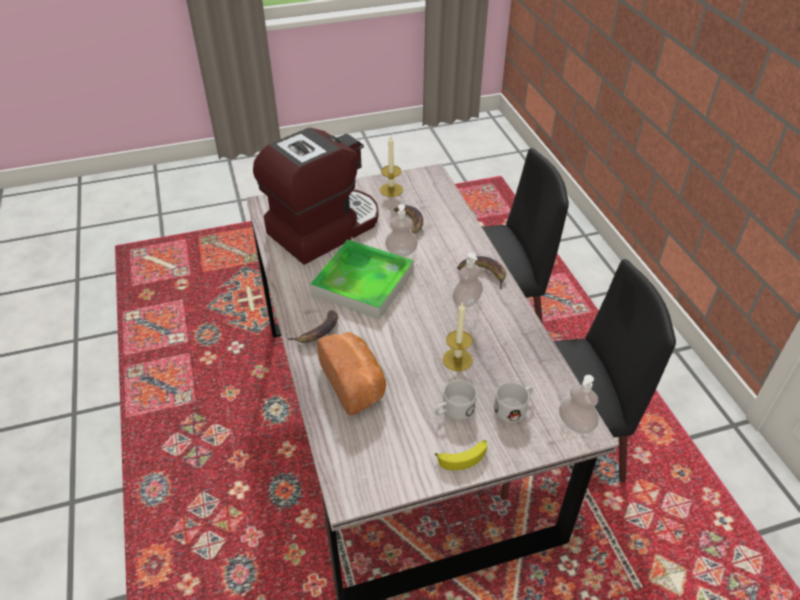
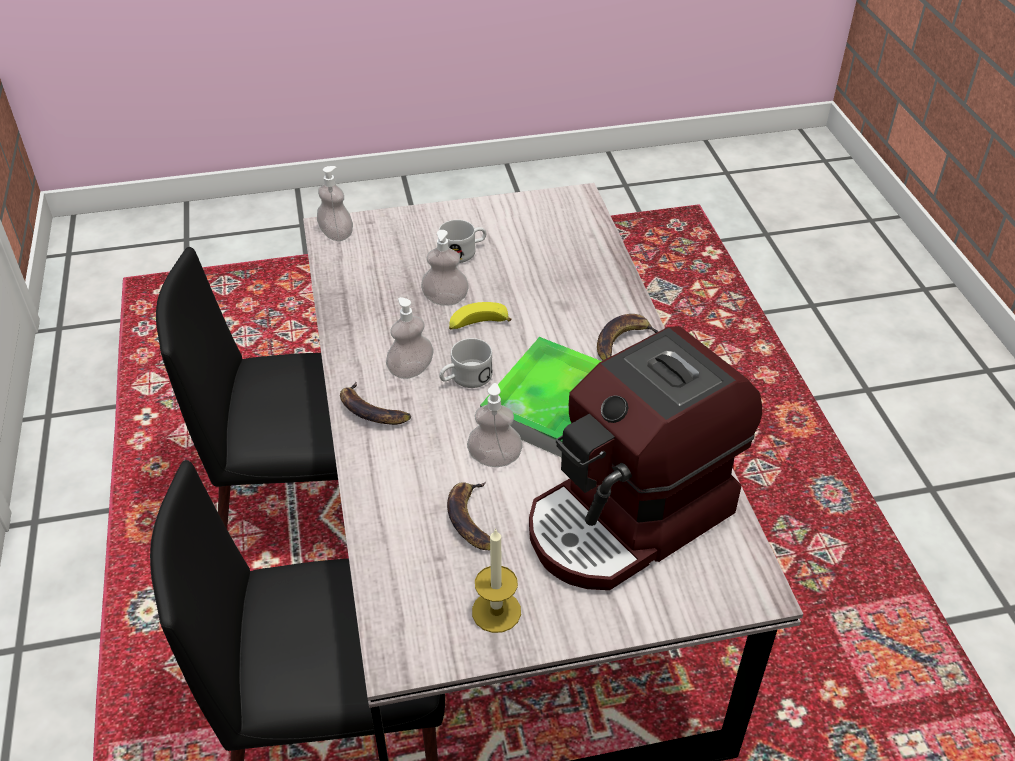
camera: 175 degrees left, 0 degrees up
bread [317,332,386,416] -> none
banana [434,440,487,470] -> banana moved to [449,302,511,330]
candle [443,302,473,371] -> soap dispenser [421,230,469,305]
white mug [494,382,533,423] -> white mug moved to [439,338,493,388]

